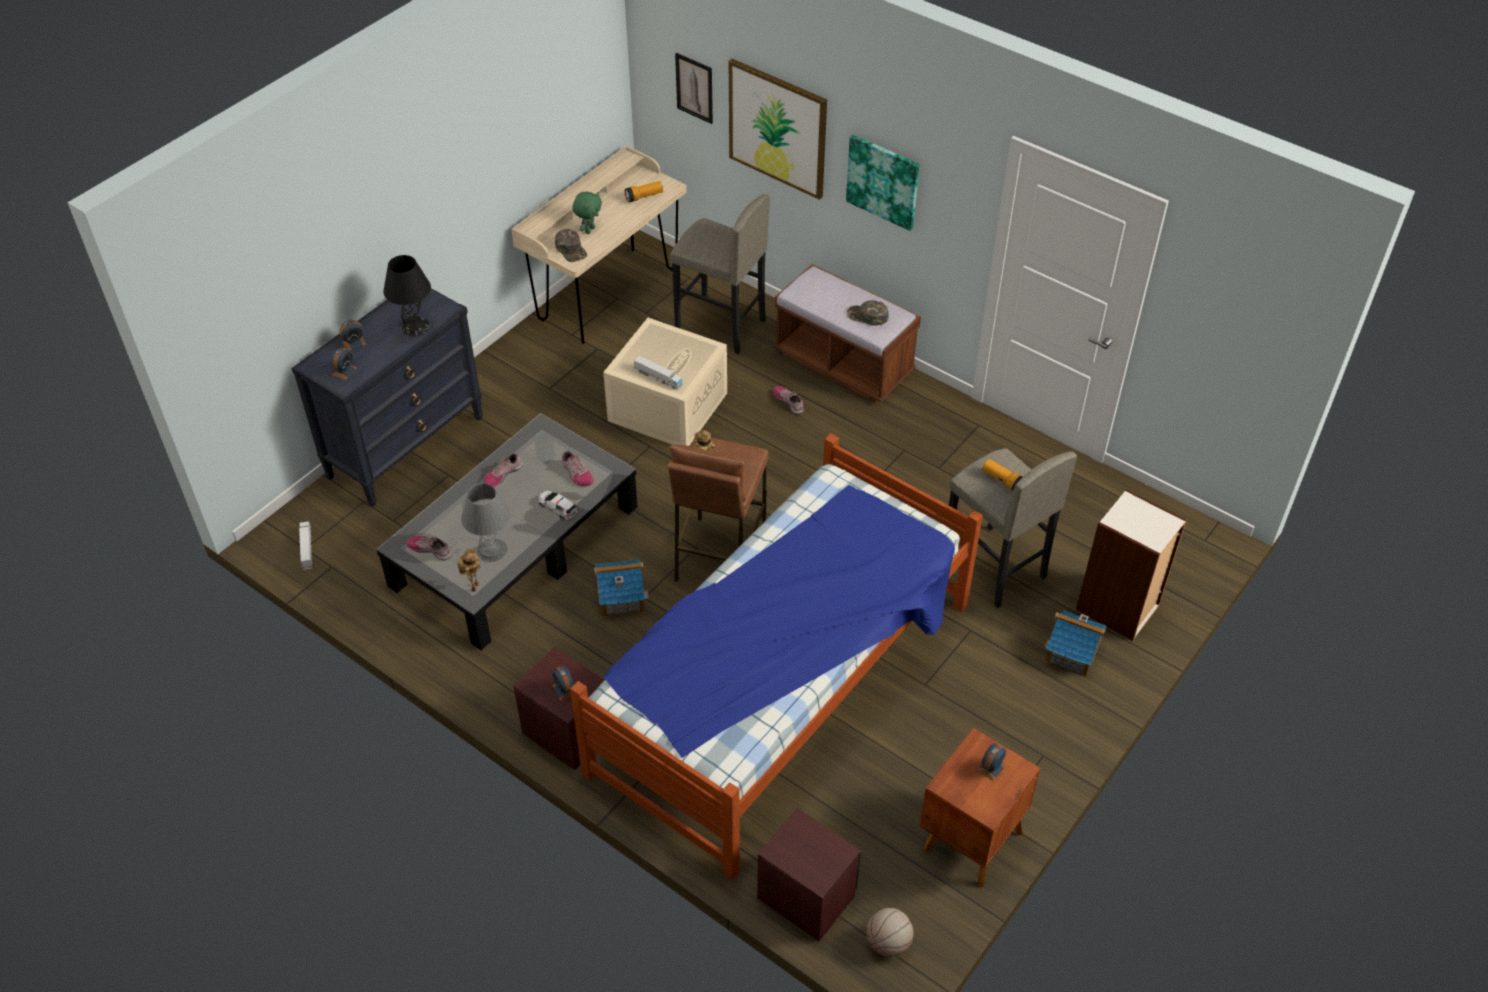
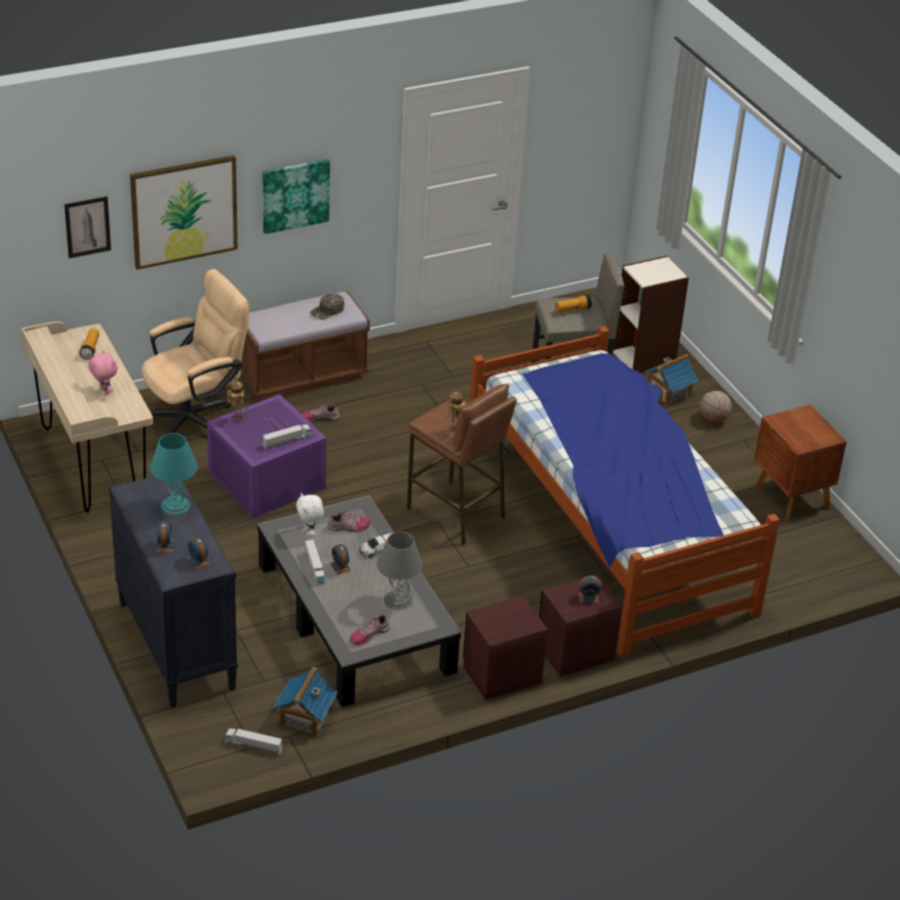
camera: 65 degrees left, 10 degrees down
black table lamp [383,255,431,336] -> turquoise table lamp [150,433,198,515]
toy robot [457,548,481,592] -> toy robot moved to [227,381,248,421]
shoe [484,453,523,487] -> toy truck [305,540,325,585]
green cap [555,229,587,262] -> none
green plush toy [572,192,602,234] -> pink plush toy [88,350,118,395]
toy house [594,559,649,617] -> toy house moved to [273,667,338,737]
beige storage box [603,318,727,446] -> purple storage box [207,394,327,518]
grey stool [670,194,770,354] -> beige office chair [142,269,249,434]
brown nightstand [757,808,861,941] -> brown nightstand moved to [463,596,548,700]
basketball [866,908,914,957] -> basketball moved to [700,391,732,423]
alarm clock [977,744,1006,781] -> alarm clock moved to [330,544,351,575]
none -> white plush toy [296,493,324,537]

